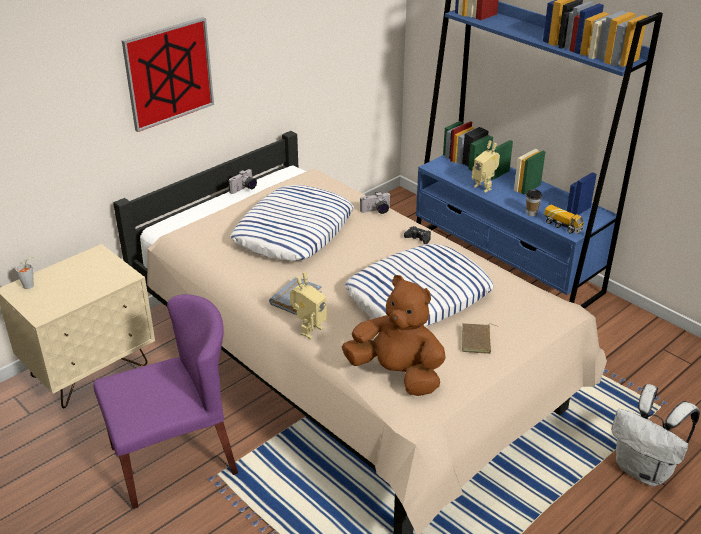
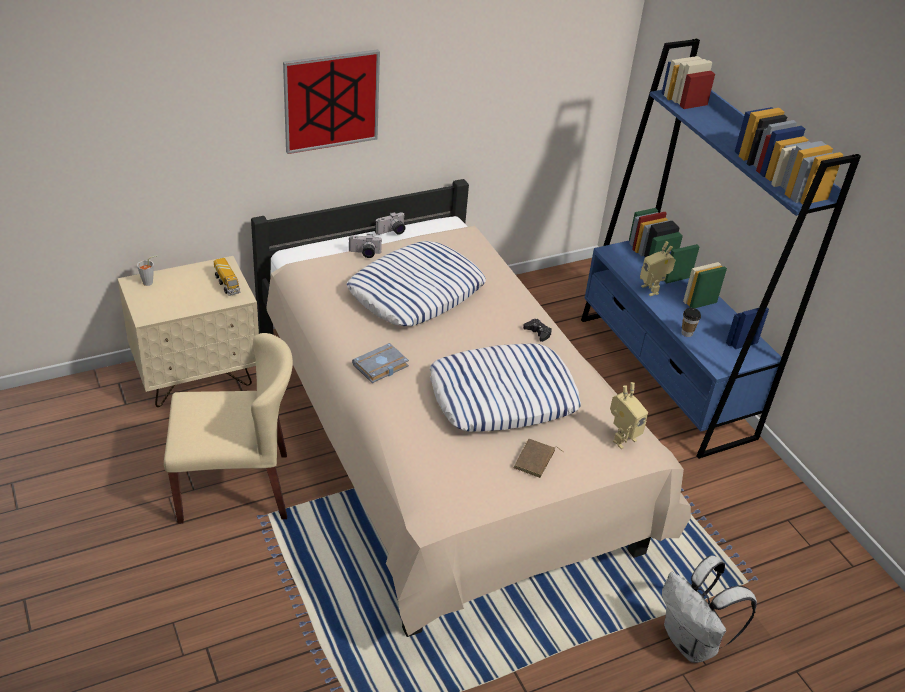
camera: 15 degrees right, 5 degrees up
purple chair [93,294,238,509] -> beige chair [164,333,293,524]
toy robot [290,272,327,339] -> toy robot moved to [610,382,648,449]
brown plush toy [342,275,446,396] -> none
camera [360,192,390,214] -> camera moved to [349,234,382,258]
toy truck [544,204,584,234] -> toy truck moved to [214,258,241,296]

